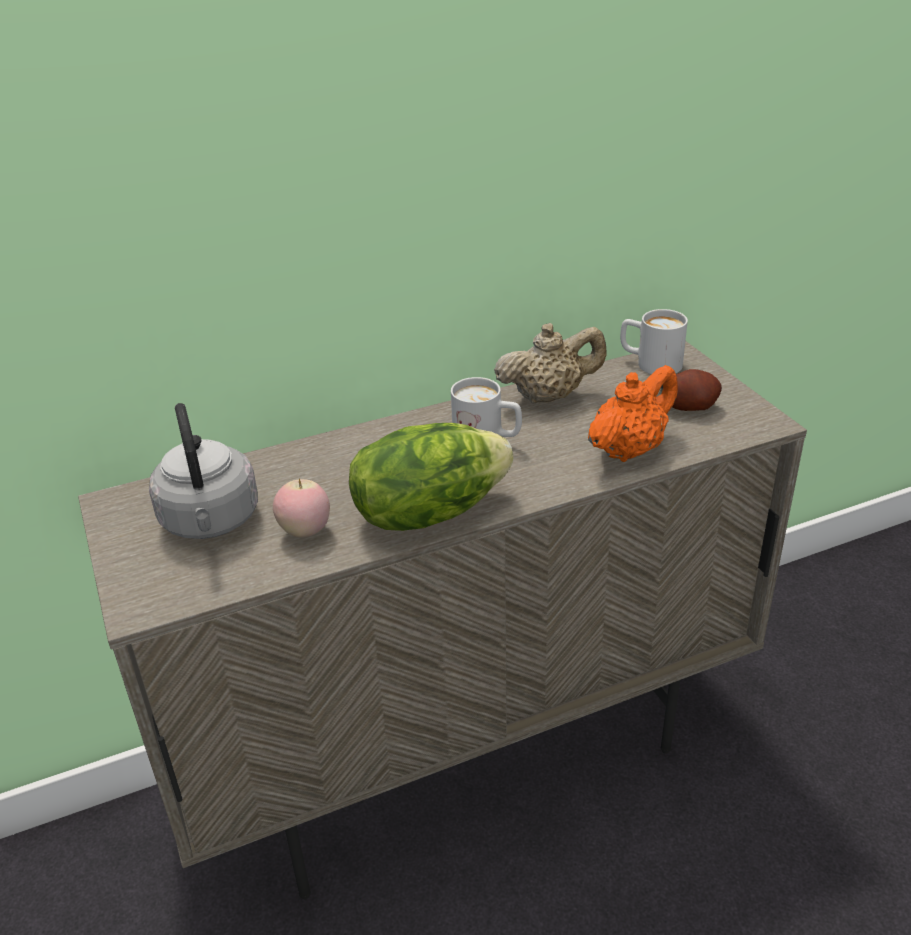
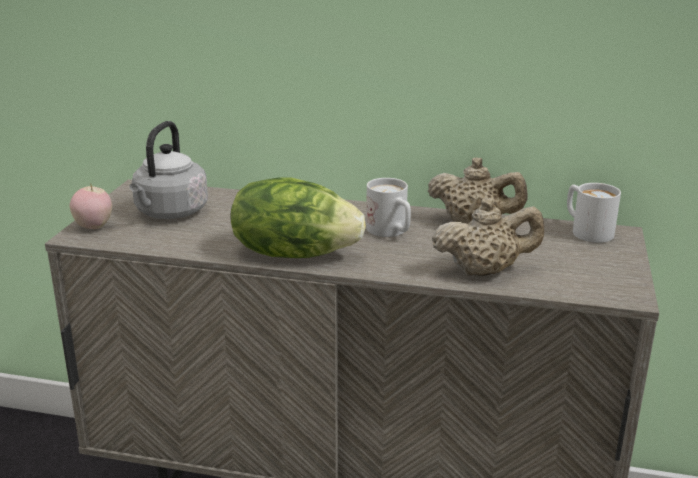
camera: 35 degrees right, 10 degrees down
apple [273,478,330,538] -> apple moved to [70,183,112,229]
orange teapot [588,365,678,462] -> beige teapot [432,198,544,276]
potato [672,369,722,411] -> none

